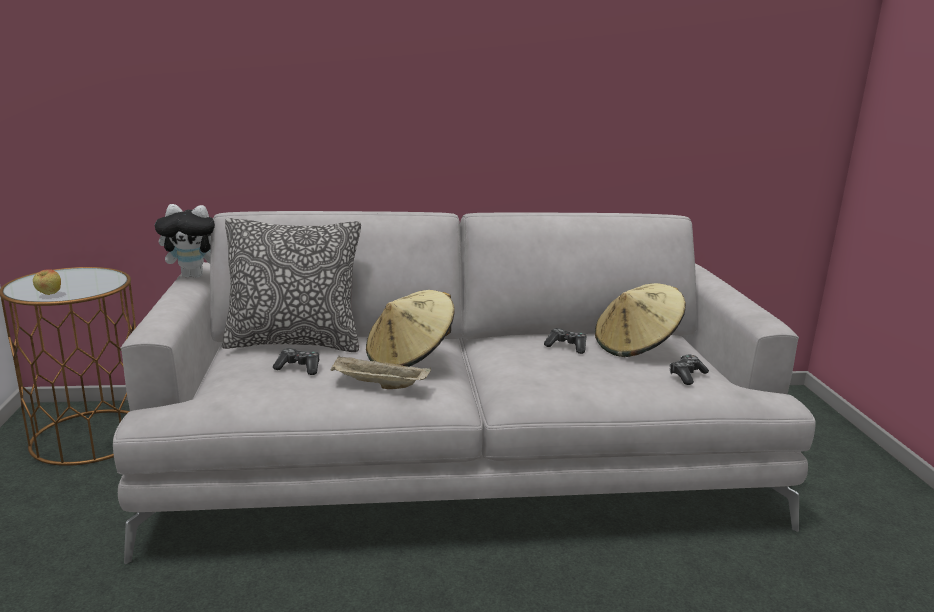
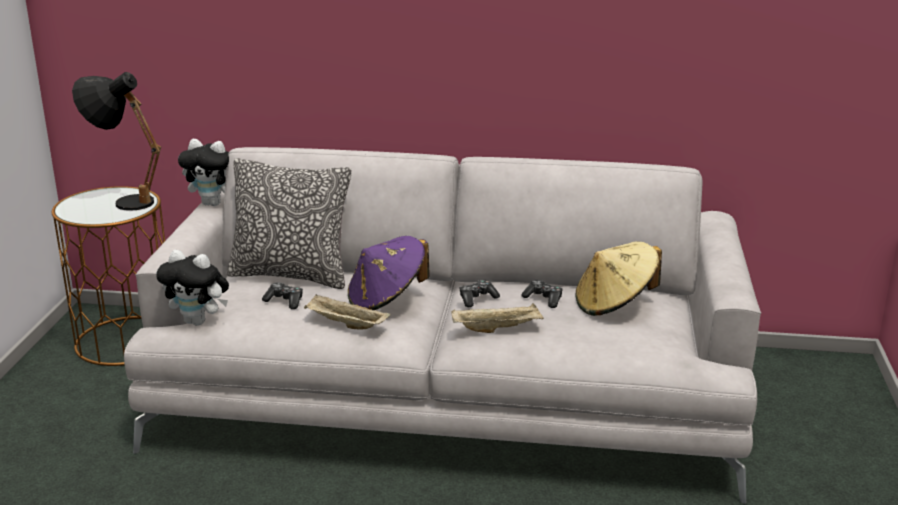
camera: 15 degrees right, 5 degrees up
apple [33,269,61,295] -> none
beige hat [366,290,455,367] -> purple hat [348,236,430,310]
game controller [670,355,709,385] -> game controller moved to [460,280,500,307]
none -> black table lamp [72,72,161,211]
none -> plush toy [156,250,229,326]
none -> beige tray [451,303,544,333]

